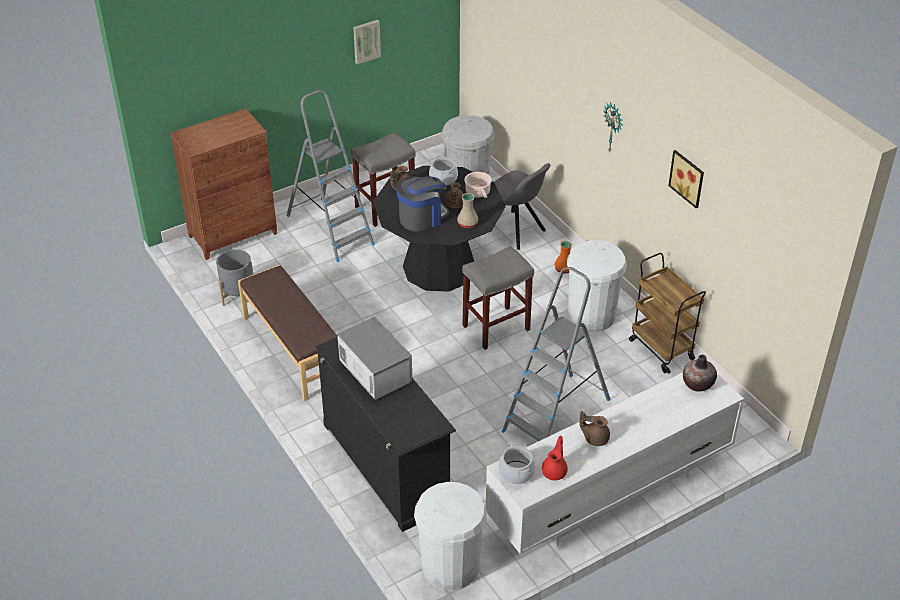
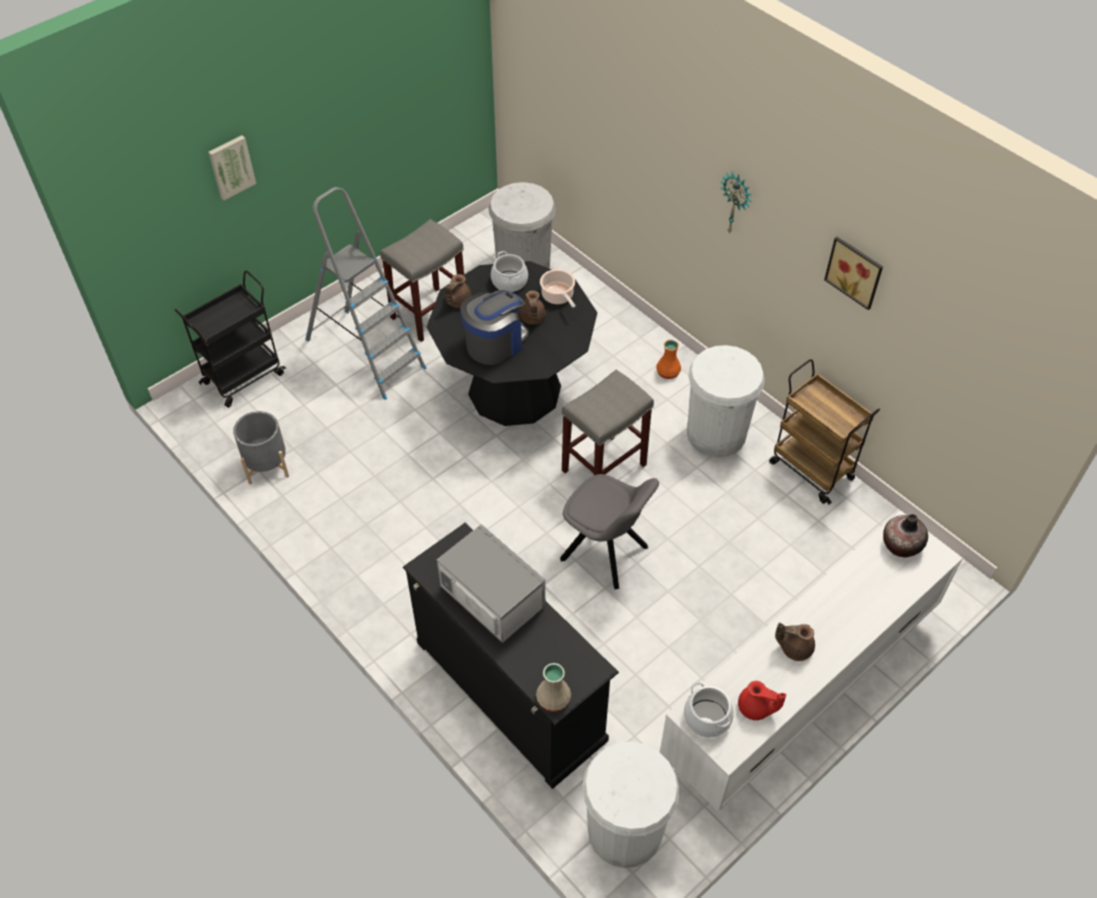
camera: 10 degrees left, 10 degrees up
brown dresser [170,108,277,260] -> black cart [175,270,287,408]
brown bench [238,265,337,401] -> none
picture [353,20,381,64] -> picture moved to [208,135,256,200]
beige vase [457,193,478,228] -> beige vase moved to [536,663,571,712]
grey chair [494,163,550,250] -> grey chair moved to [560,474,659,589]
grey step ladder [502,267,610,441] -> none
red teapot [542,436,568,480] -> red teapot turned 105 degrees clockwise [738,681,786,720]

